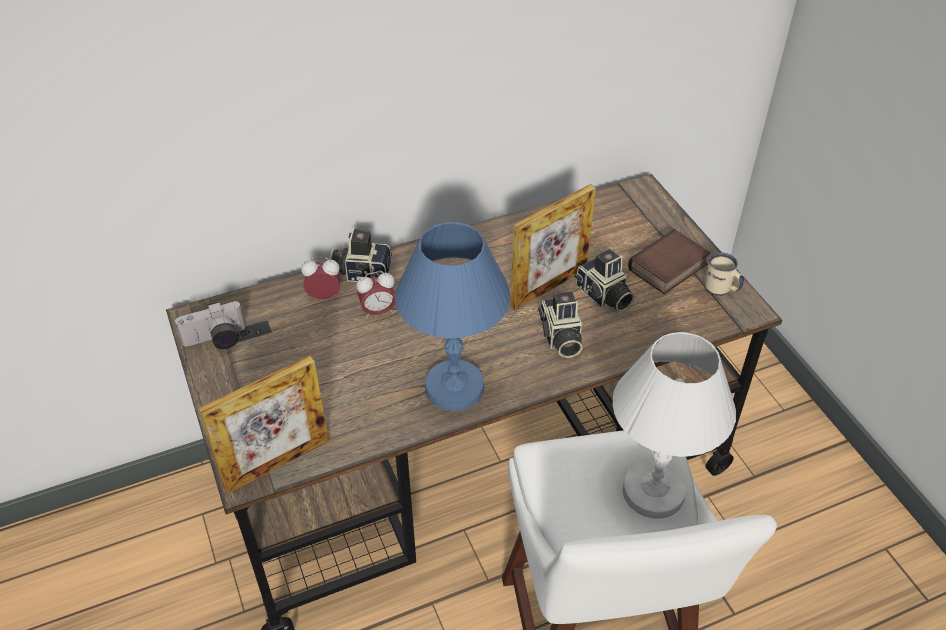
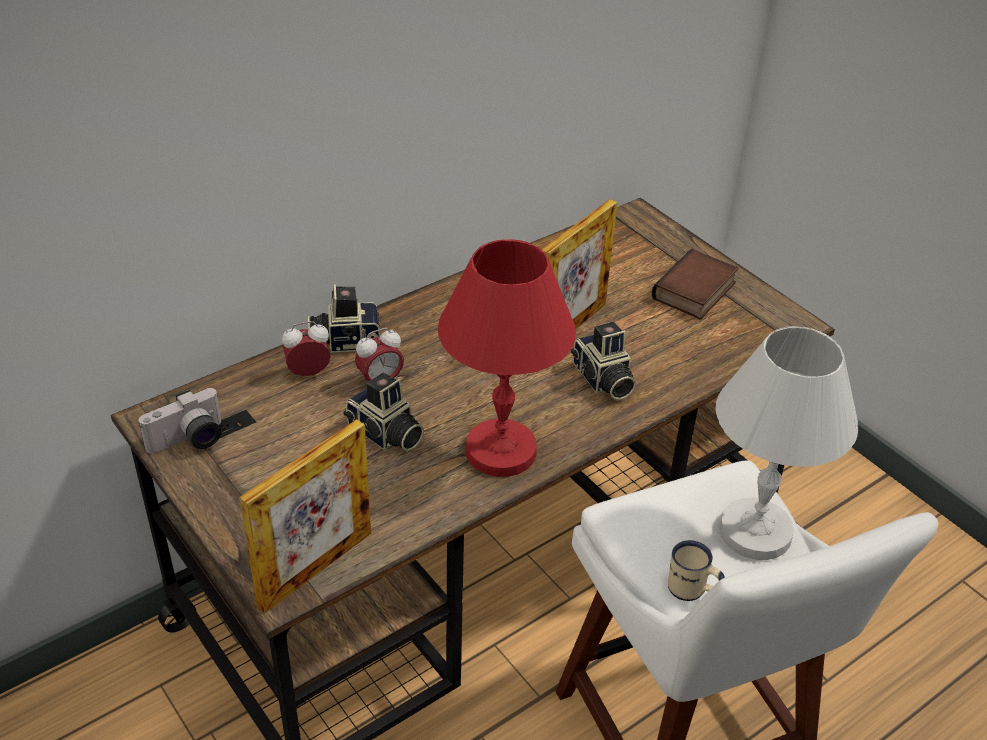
camera: 15 degrees left, 5 degrees down
blue table lamp [395,222,511,411] -> red table lamp [438,239,576,477]
camera [574,249,635,312] -> camera moved to [343,373,424,451]
beige mug [705,253,744,296] -> beige mug moved to [668,540,725,601]

